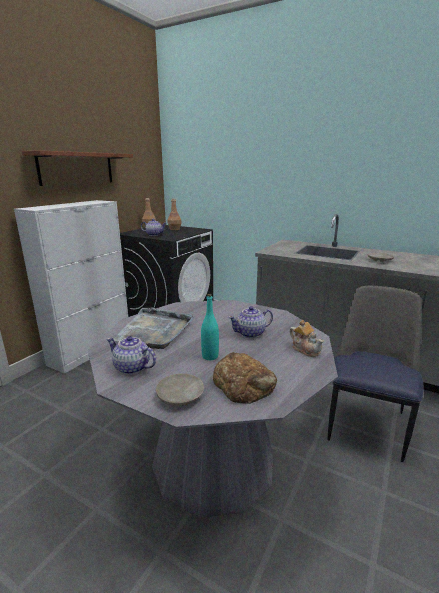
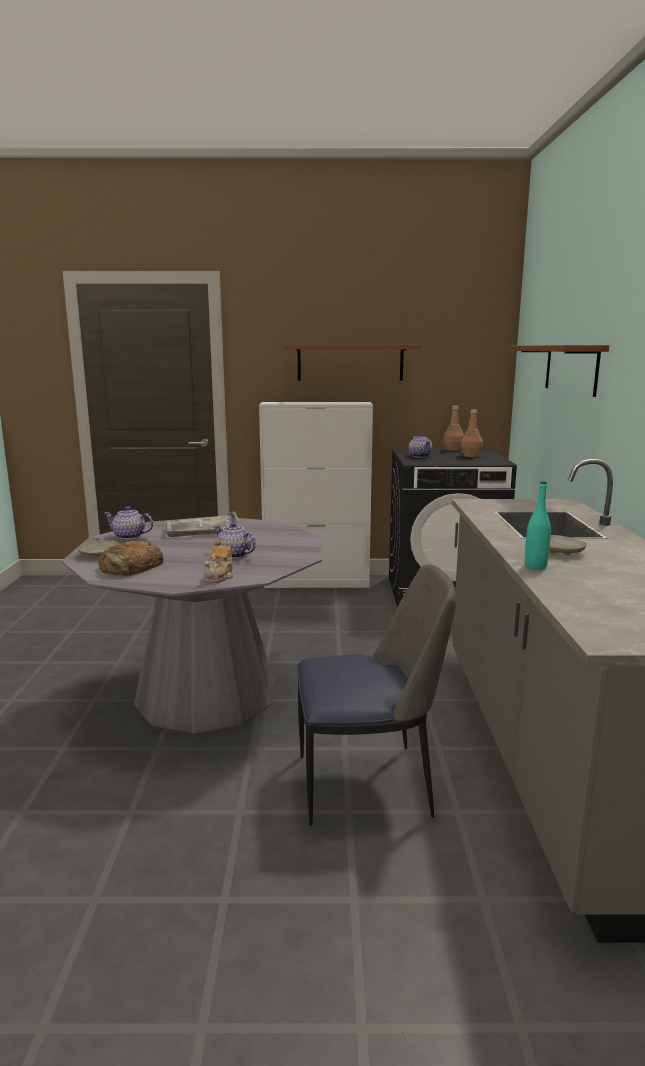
camera: 60 degrees right, 5 degrees down
teapot [107,336,156,374] -> teapot turned 75 degrees counterclockwise [104,506,153,539]
turquoise bottle [201,294,219,360] -> turquoise bottle moved to [525,481,551,570]
none -> brown shelf [510,345,609,397]

